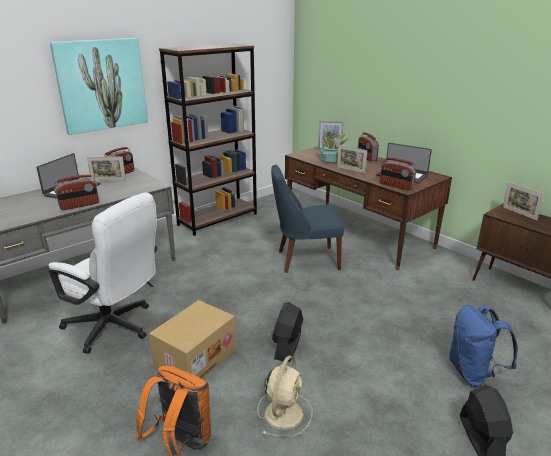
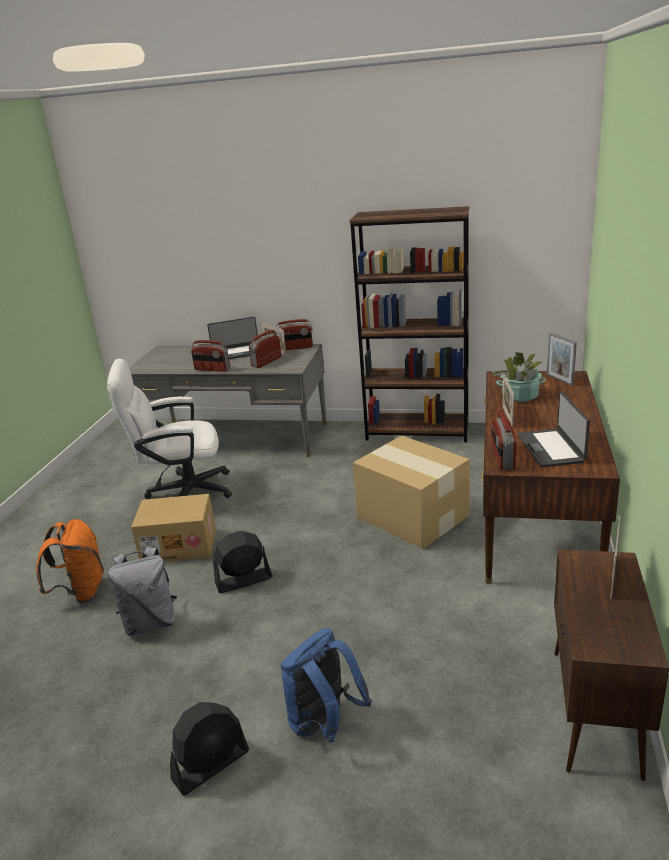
camera: 55 degrees right, 0 degrees up
white office chair [48,193,157,354] -> white office chair turned 90 degrees clockwise [107,359,232,499]
picture [50,38,148,135] -> none
beige fan [257,355,312,437] -> grey backpack [108,547,177,636]
blue chair [271,165,344,273] -> cardboard box [353,436,470,549]
radio [358,132,379,161] -> radio moved to [249,330,281,368]

